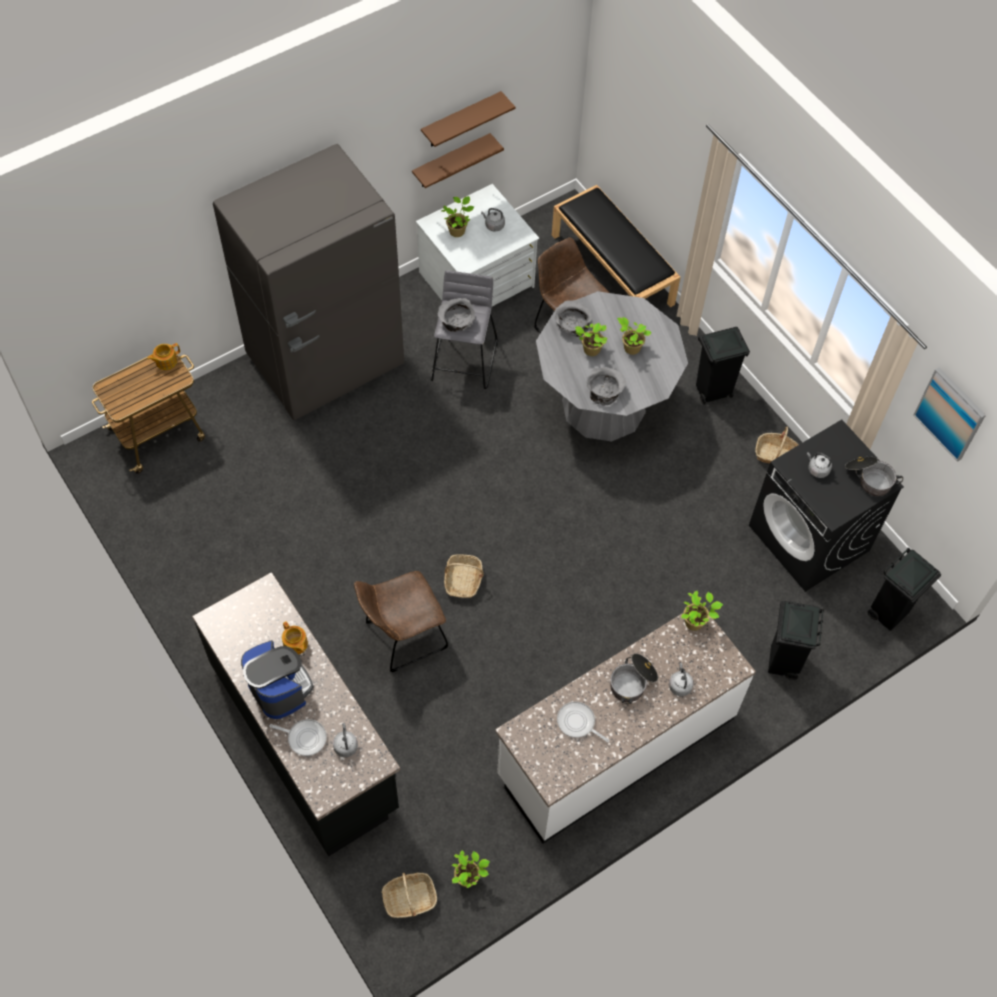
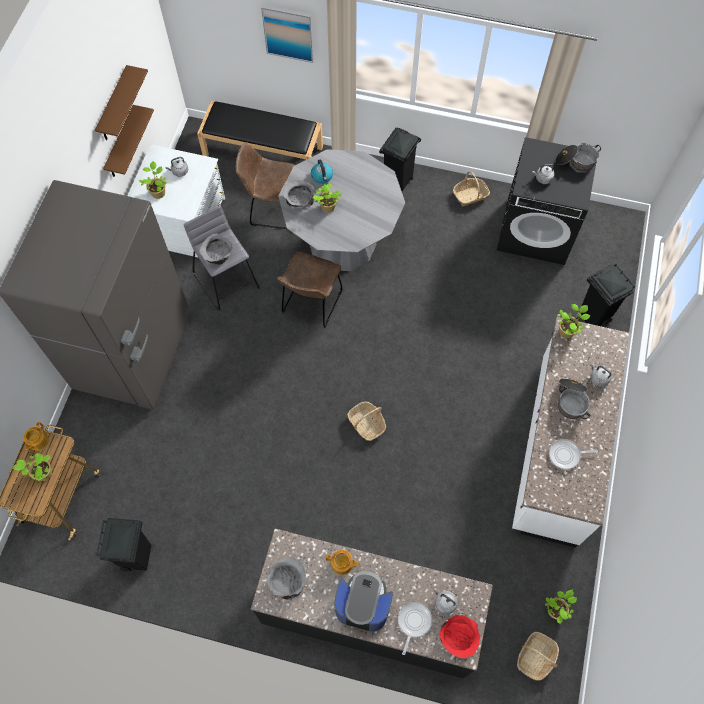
camera: 40 degrees left, 5 degrees up
frying pan [269,719,327,756] -> frying pan turned 45 degrees counterclockwise [398,602,432,655]
brown chair [354,571,448,672] -> brown chair moved to [277,251,343,328]
grey bowl [586,367,626,406] -> grey bowl moved to [266,557,306,600]
potted plant [617,317,652,355] -> potted plant moved to [13,453,52,481]
black trash can [868,547,941,631] -> black trash can moved to [96,518,151,572]
picture [913,367,986,462] -> picture moved to [261,5,314,63]
none -> kettle [311,159,333,184]
none -> red bowl [440,614,480,658]

